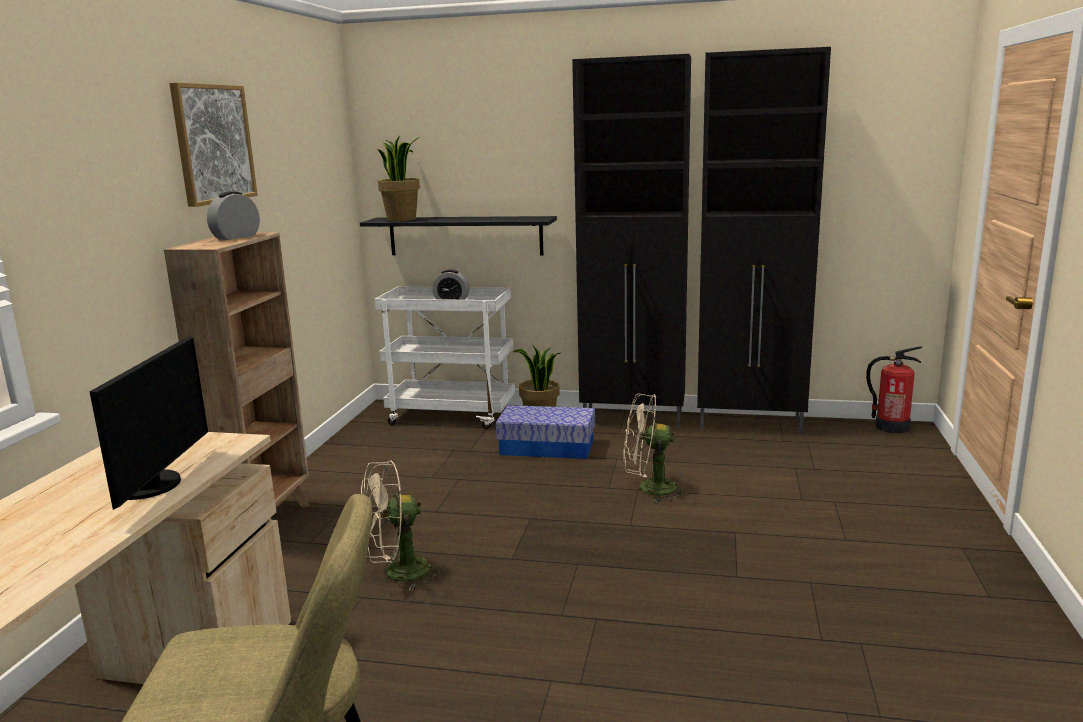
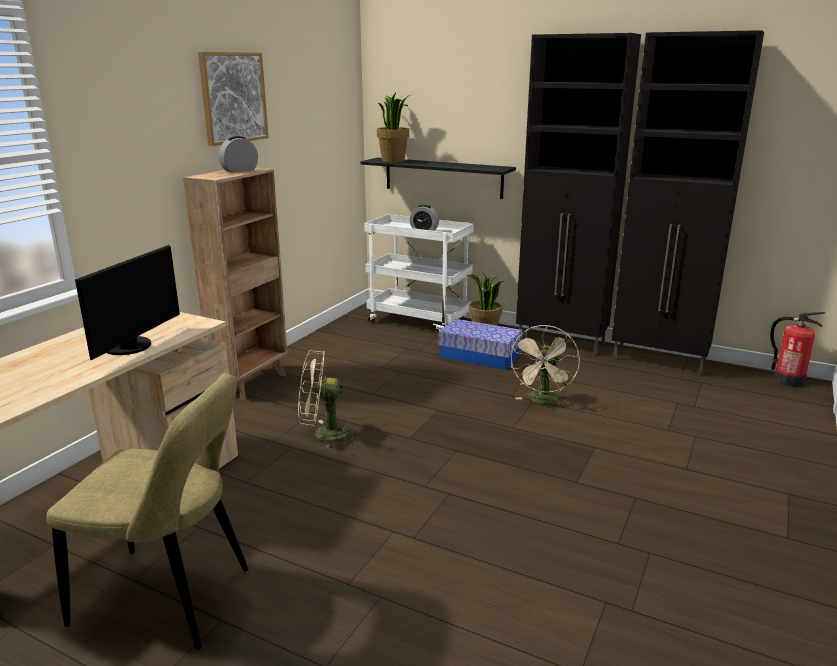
camera: 15 degrees right, 5 degrees up
beige fan [623,394,689,502] -> beige fan turned 90 degrees counterclockwise [510,325,580,404]

